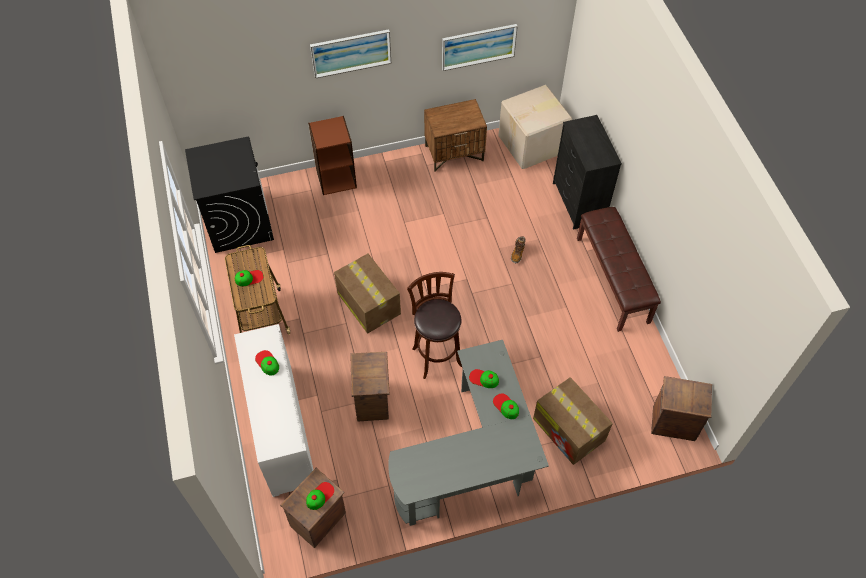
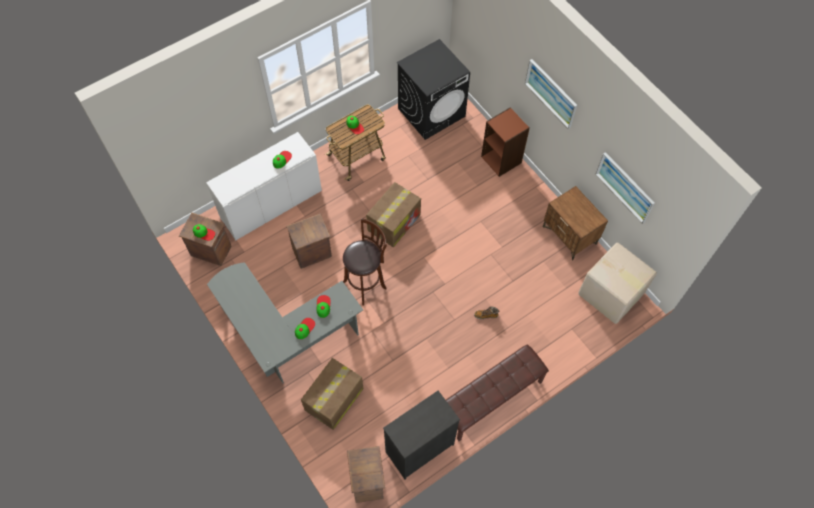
camera: 70 degrees right, 5 degrees up
black dresser [553,115,622,230] -> black dresser moved to [383,391,460,479]

